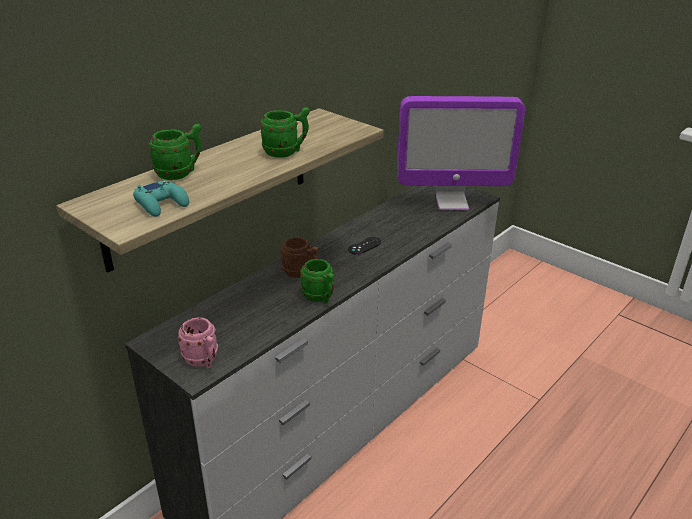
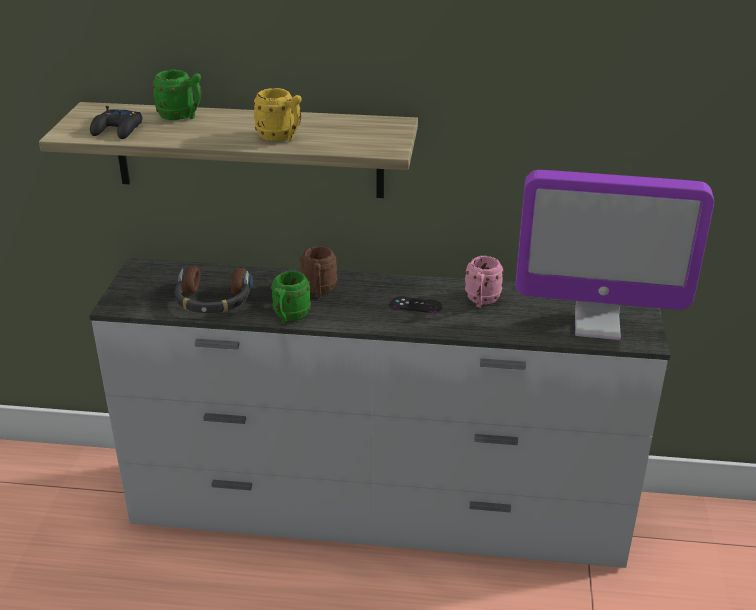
camera: 55 degrees right, 0 degrees up
turquoise game controller [133,180,189,217] -> black game controller [90,106,142,139]
pink mug [177,317,218,369] -> pink mug moved to [465,256,504,308]
green mug [260,107,310,158] -> yellow mug [253,88,302,142]
monitor [397,96,525,210] -> monitor turned 45 degrees counterclockwise [515,170,714,340]
none -> headphones [174,266,253,313]

